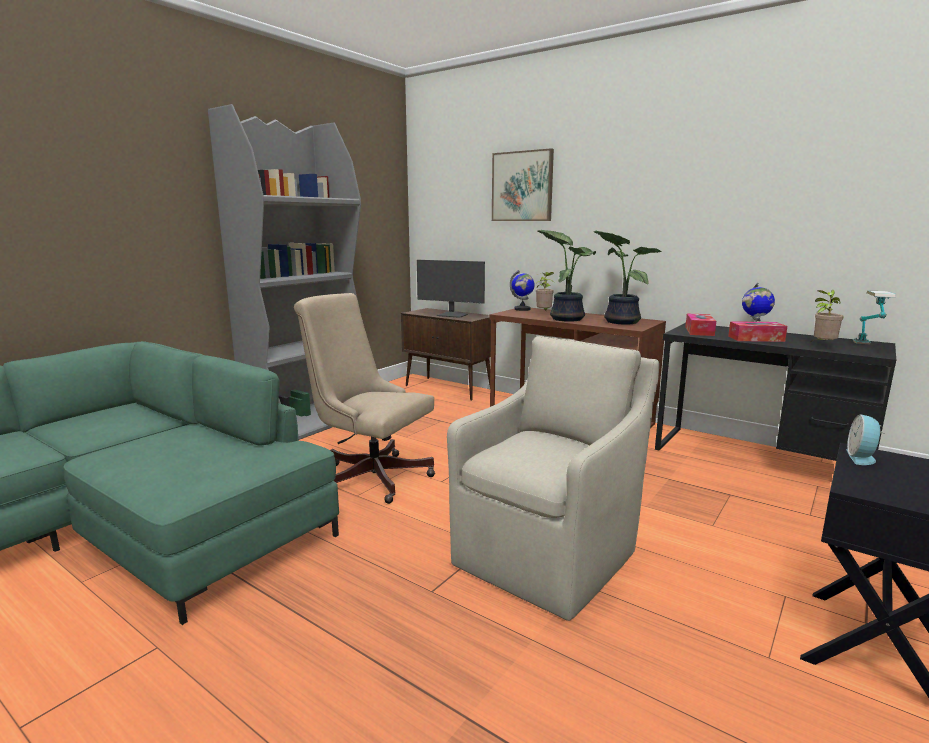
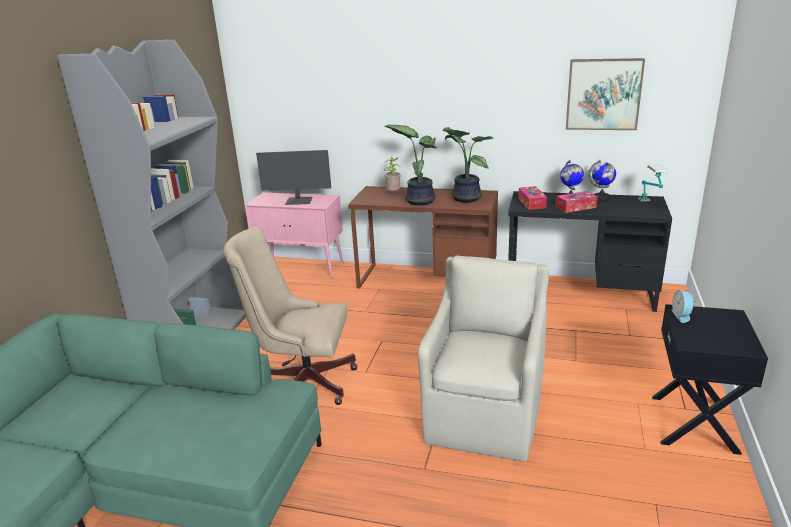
camera: 20 degrees left, 10 degrees up
brown cabinet [401,308,496,400] -> pink cabinet [245,192,344,278]
picture [492,148,554,221] -> picture moved to [566,58,645,130]
globe [510,270,535,311] -> globe moved to [588,160,616,200]
potted plant [812,290,844,341] -> none

